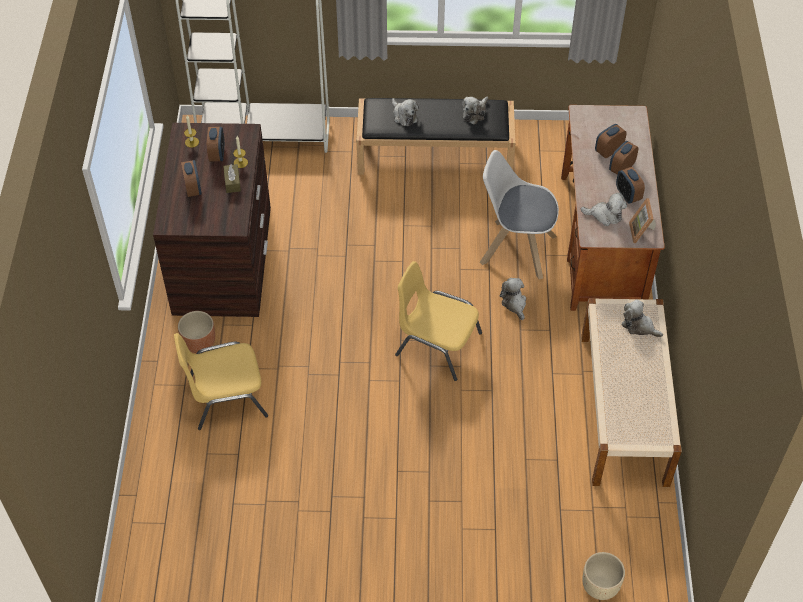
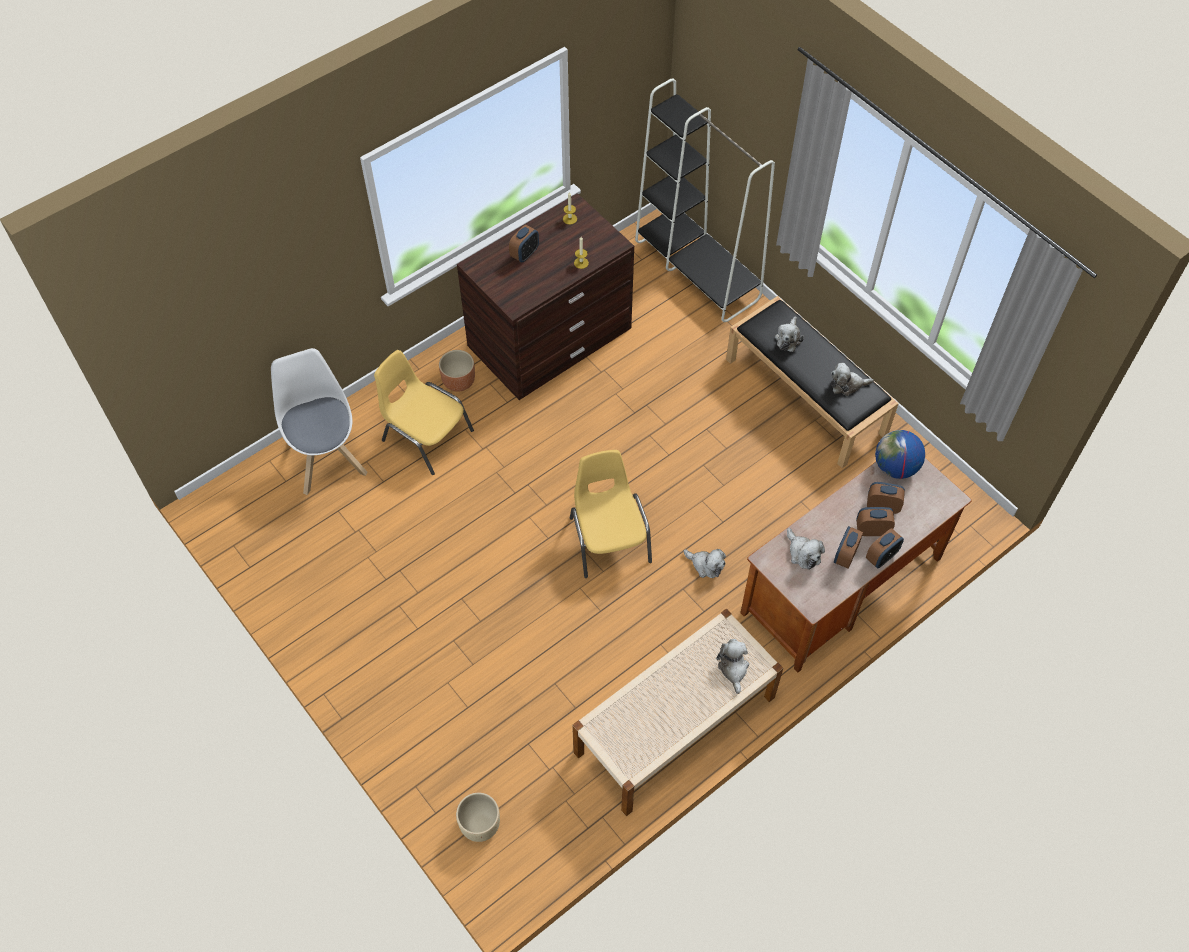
camera: 50 degrees right, 5 degrees up
alarm clock [207,127,225,161] -> alarm clock moved to [866,528,904,568]
brown tissue box [223,164,241,193] -> none
chair [480,150,559,279] -> chair moved to [271,348,367,495]
plush toy [500,278,526,320] -> plush toy turned 90 degrees clockwise [684,549,726,578]
picture frame [629,198,656,243] -> none
none -> globe [875,430,925,479]

